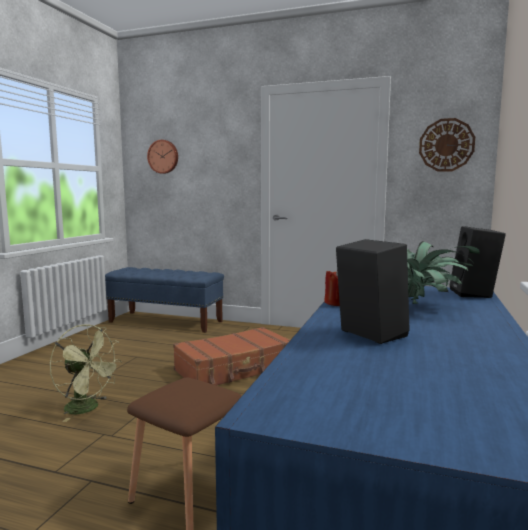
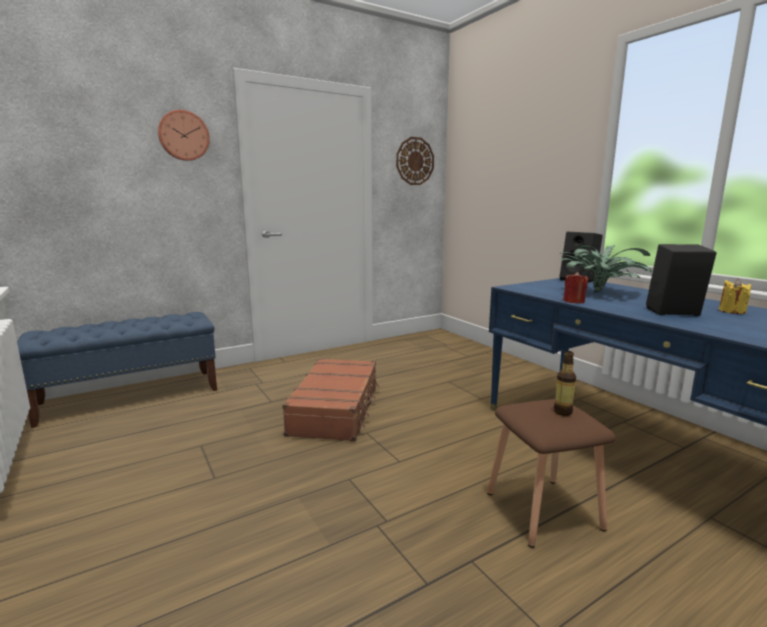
camera: 50 degrees left, 5 degrees up
green fan [50,324,122,422] -> none
wall clock [147,140,178,174] -> wall clock moved to [158,110,210,161]
none -> bottle [554,351,576,416]
none -> yellow candle [719,279,751,314]

